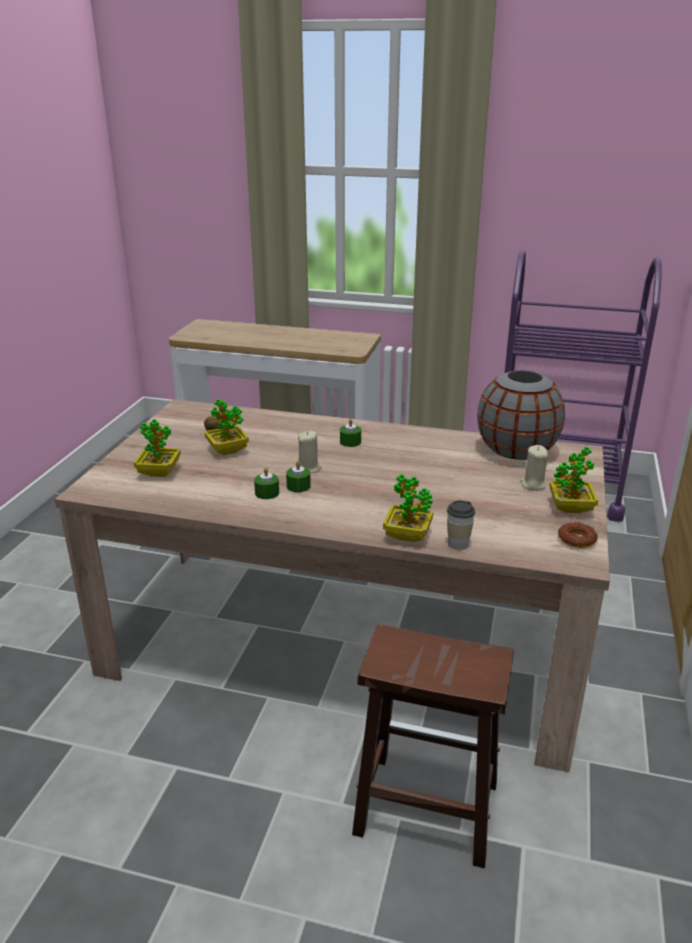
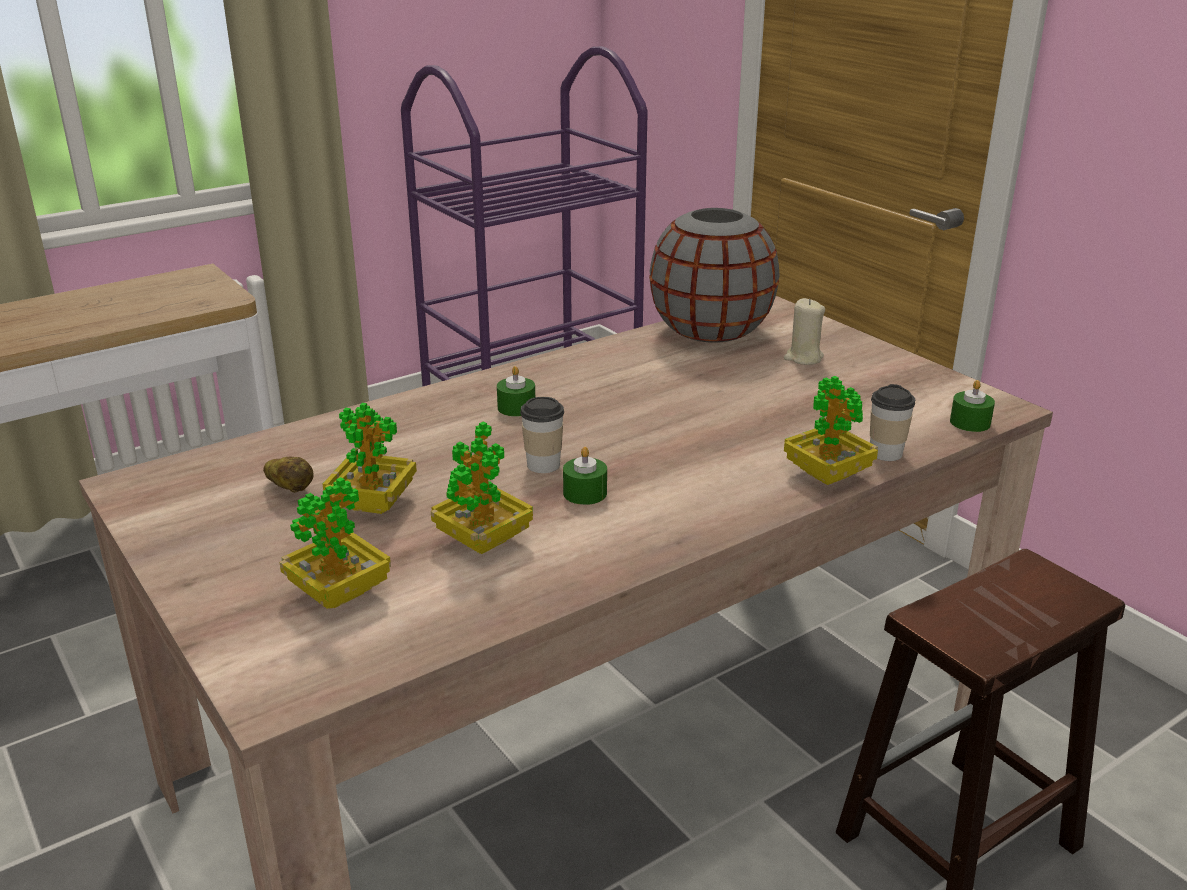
camera: 50 degrees left, 0 degrees up
green candle [254,467,279,499] -> green candle moved to [950,380,995,432]
beige candle [298,431,321,473] -> cup [520,397,564,473]
potted plant [549,447,598,513] -> potted plant moved to [431,421,533,554]
donut [558,522,598,548] -> none

